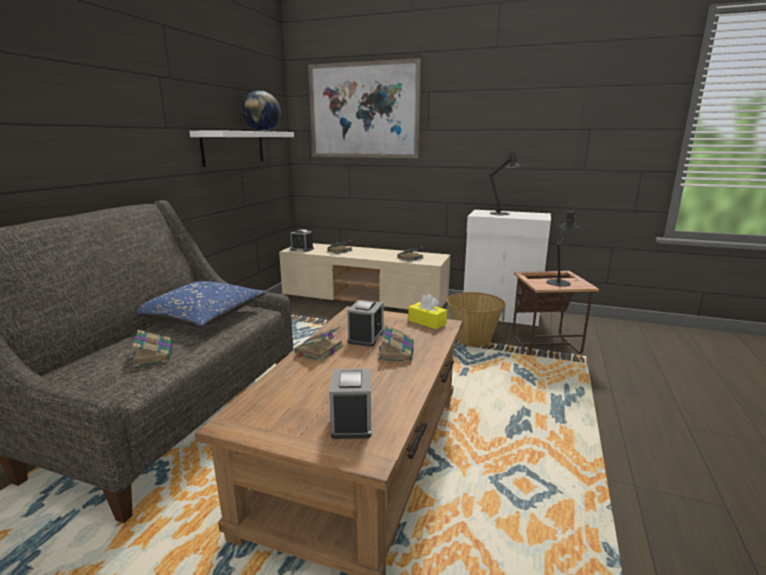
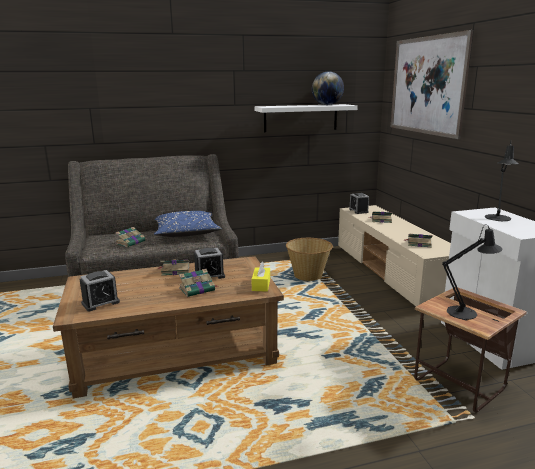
camera: 55 degrees right, 0 degrees up
basket [447,292,506,347] -> basket moved to [286,238,333,281]

